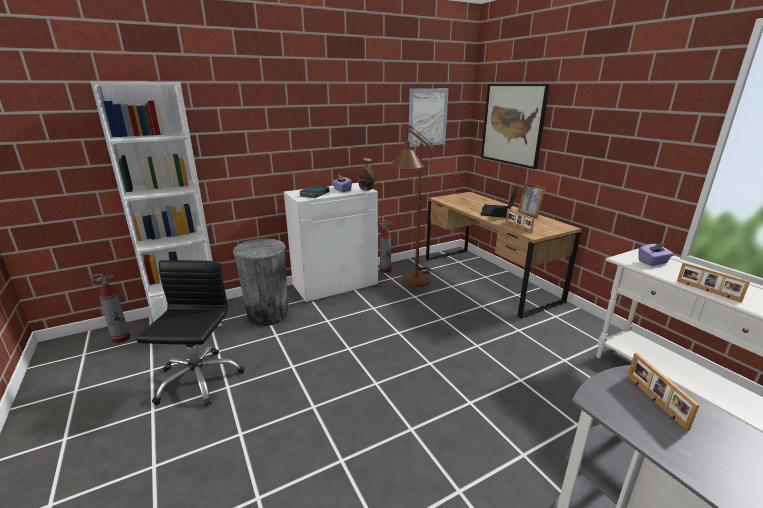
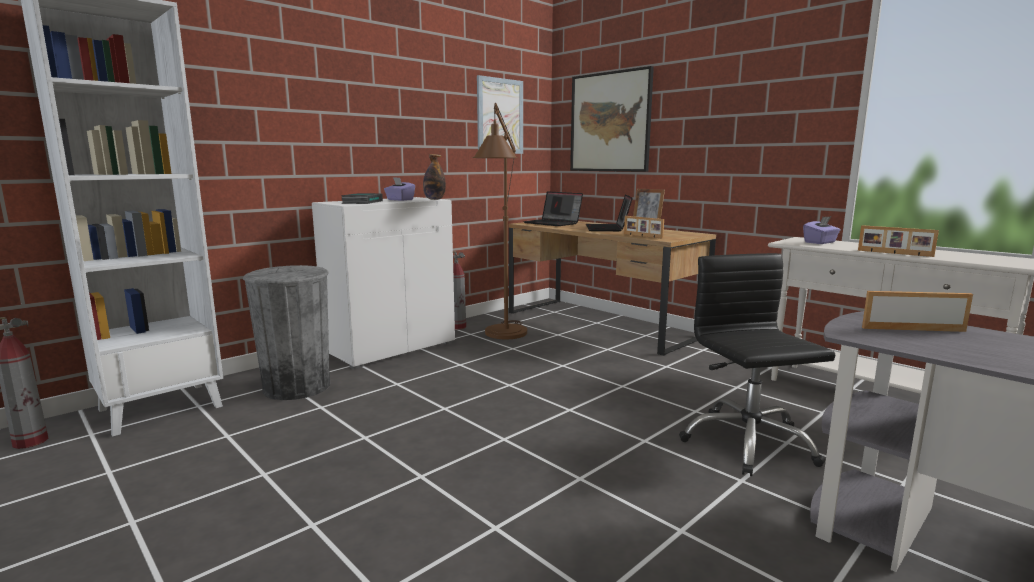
camera: 15 degrees left, 10 degrees down
black office chair [136,260,244,406] -> black office chair moved to [679,253,835,476]
picture frame [628,353,700,431] -> picture frame turned 120 degrees clockwise [862,291,973,332]
none -> laptop [523,191,583,226]

